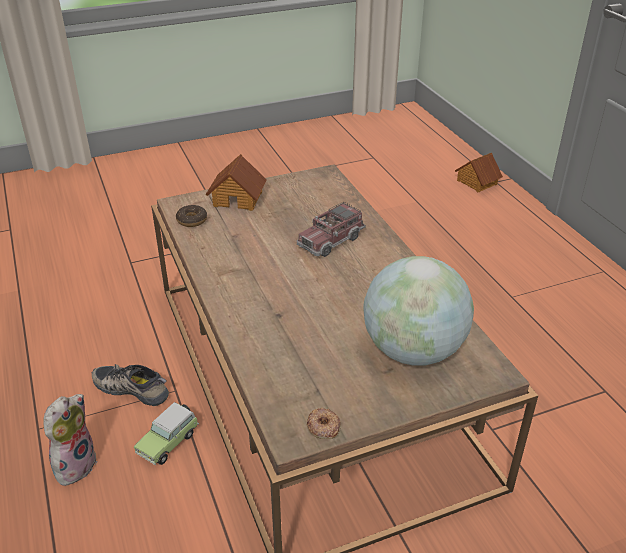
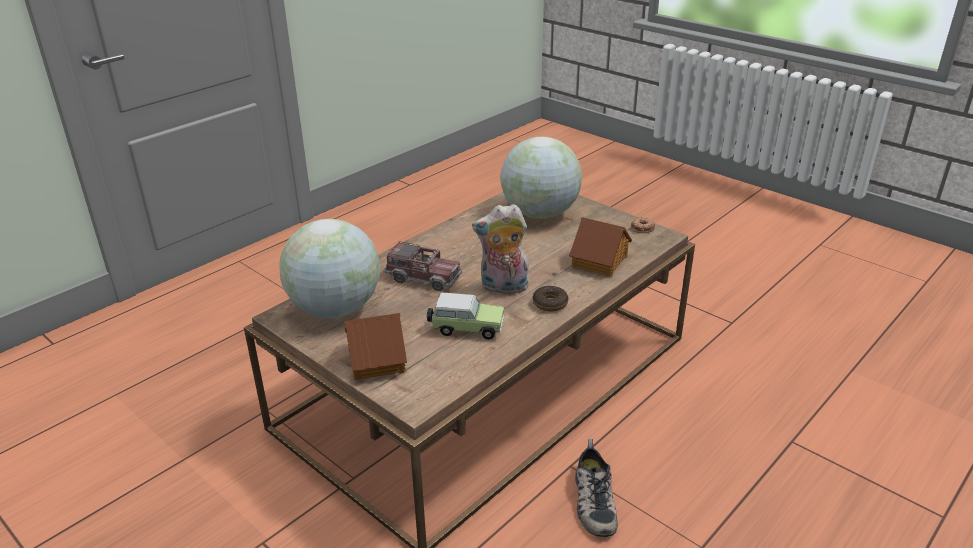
camera: 115 degrees left, 5 degrees down
plush toy [43,394,97,486] -> plush toy moved to [472,204,529,294]
toy car [134,402,199,465] -> toy car moved to [427,293,504,340]
donut [176,205,207,227] -> donut moved to [533,286,568,312]
toy house [455,153,503,192] -> toy house moved to [569,217,632,277]
none -> globe [279,219,380,318]

